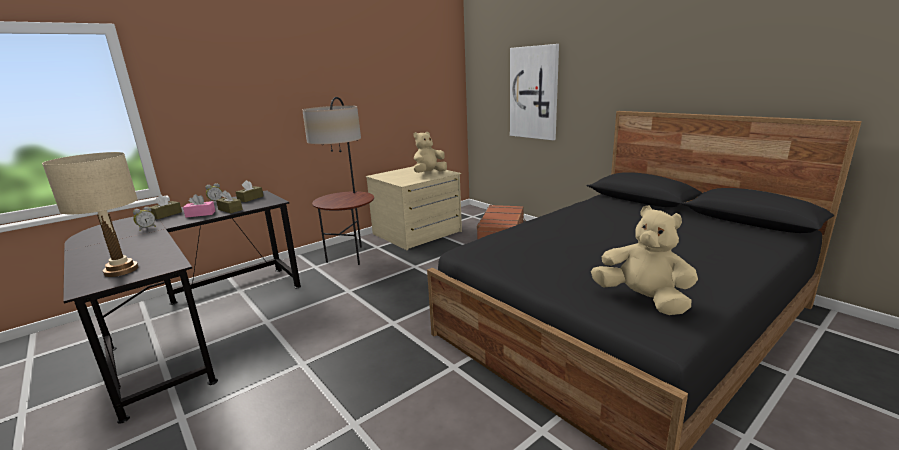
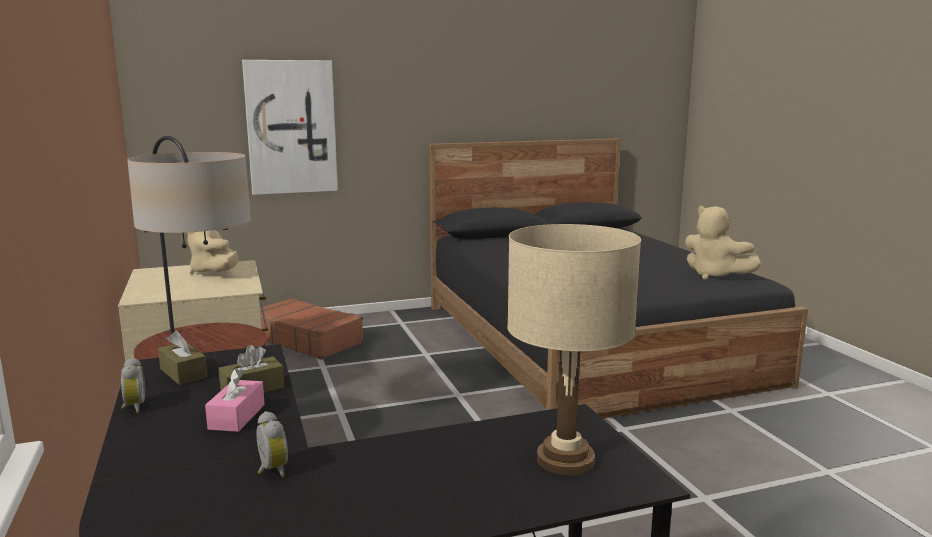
camera: 70 degrees left, 5 degrees down
brown tissue box [150,195,182,219] -> none
beige plush toy [591,206,698,315] -> beige plush toy turned 105 degrees counterclockwise [685,206,761,280]

